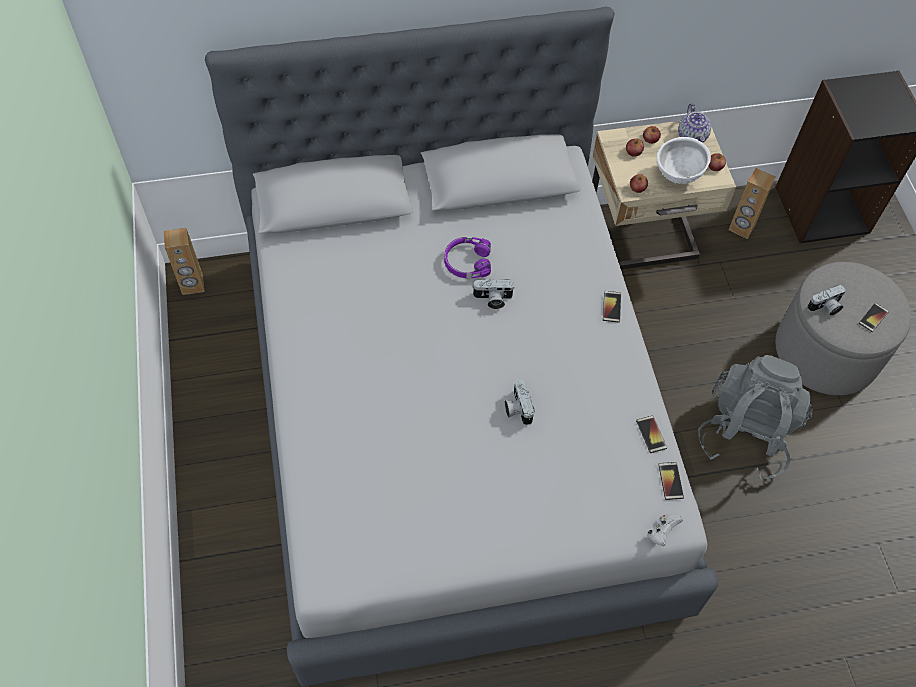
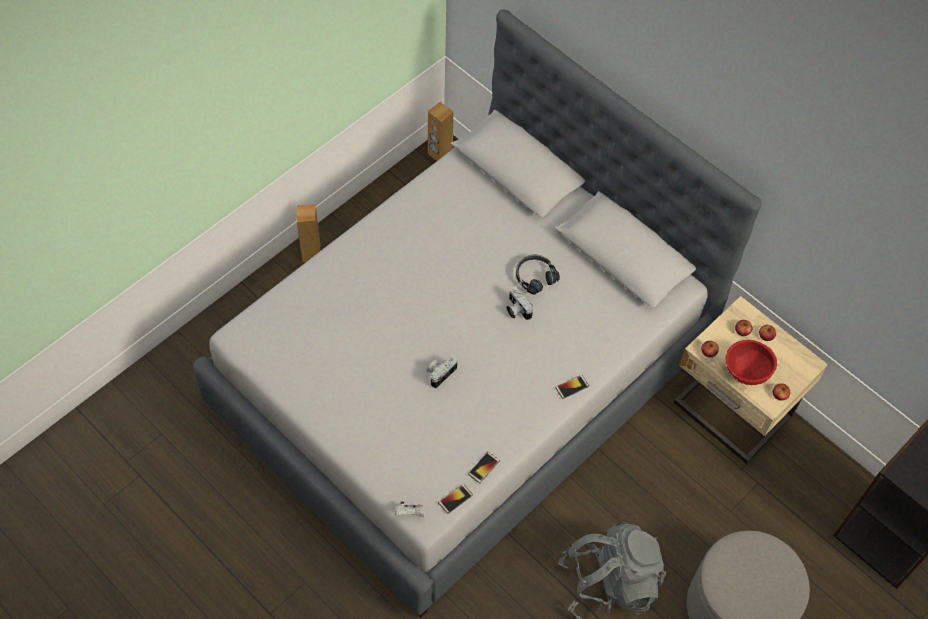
camera: 55 degrees right, 0 degrees up
purple headphones [444,237,491,278] -> black headphones [516,255,560,295]
white bowl [657,137,711,184] -> red bowl [726,340,777,385]
teapot [678,103,711,143] -> none
brown speaker [729,168,775,239] -> brown speaker moved to [297,205,320,262]
camera [807,285,846,316] -> none
phone [859,303,889,332] -> none

